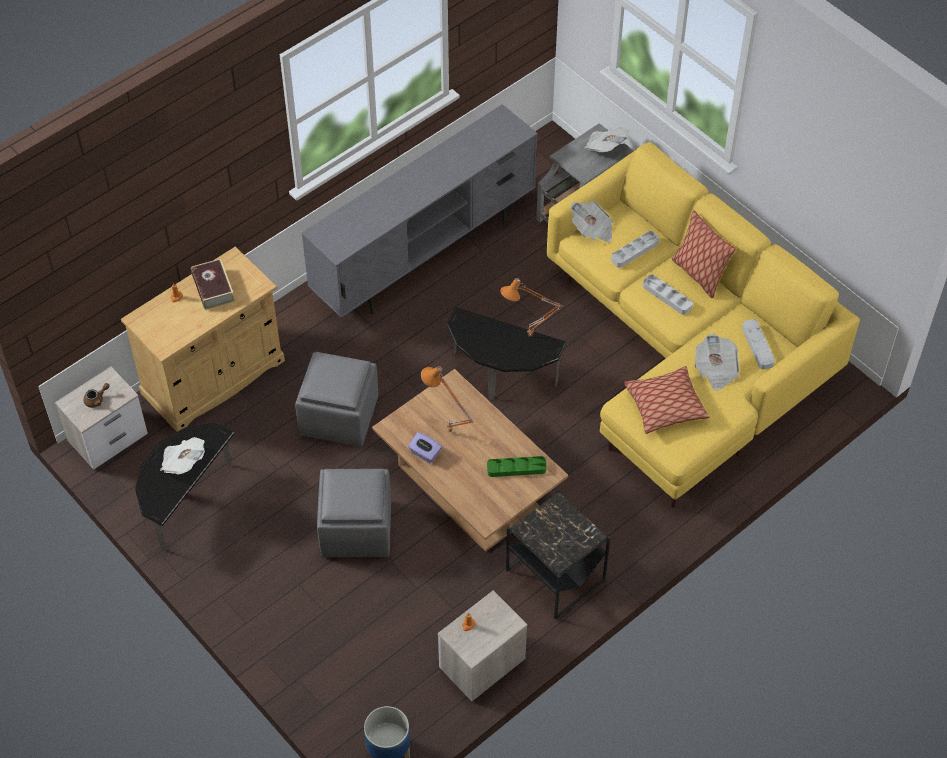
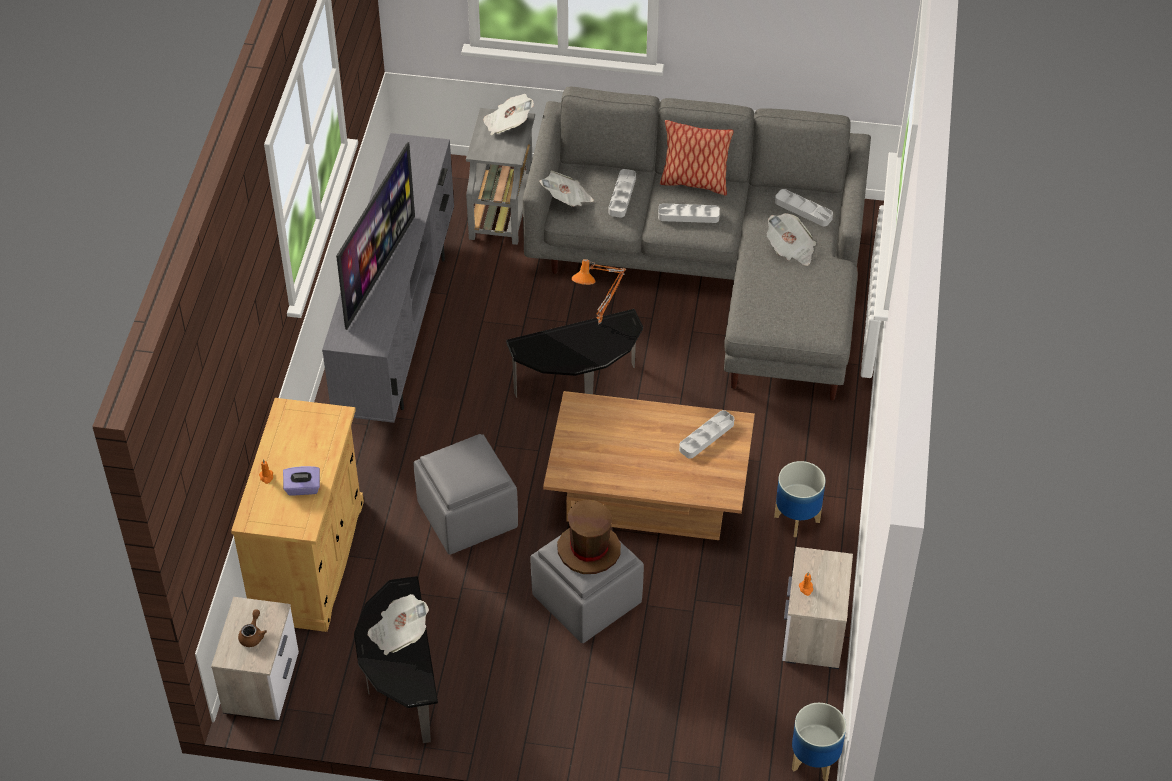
camera: 40 degrees left, 5 degrees down
book [191,259,235,310] -> none
purple tissue box [408,432,442,463] -> purple tissue box moved to [283,466,320,496]
orange table lamp [421,366,474,432] -> none
green tray [487,456,546,477] -> grey tray [679,410,734,459]
black side table [506,488,611,619] -> planter [774,461,826,537]
yellow sofa [547,142,860,508] -> grey sofa [522,86,871,400]
pillow [624,366,710,434] -> none
none -> television [336,142,415,330]
none -> brown hat [557,500,621,574]

